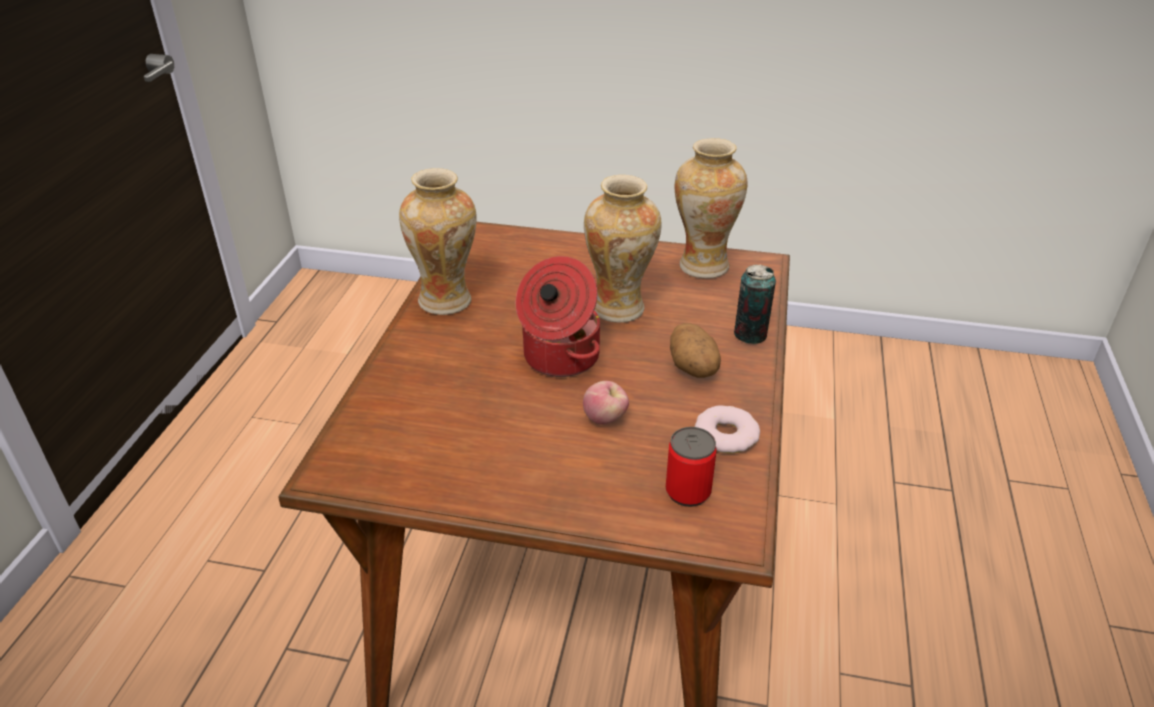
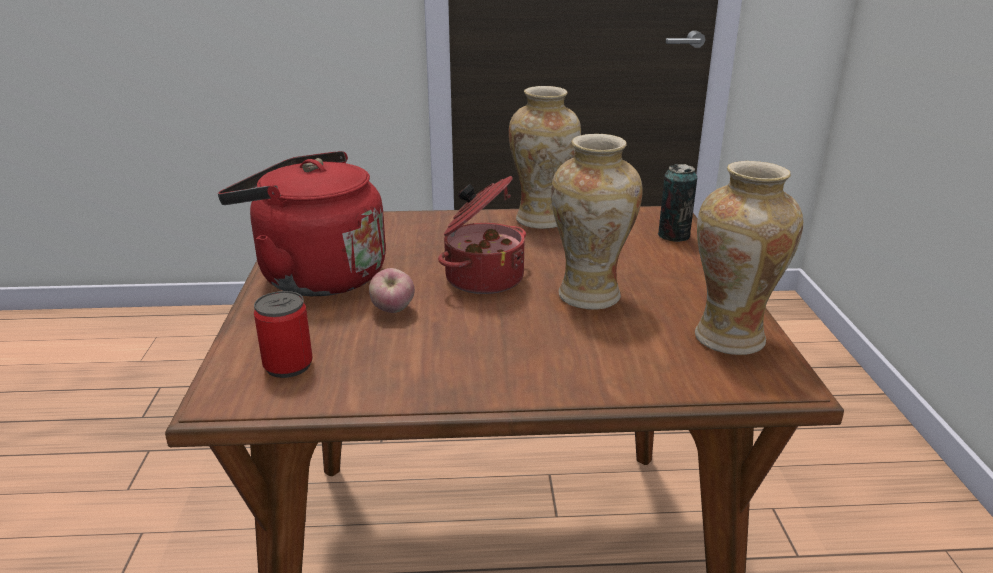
camera: 75 degrees right, 10 degrees down
potato [670,323,721,378] -> none
donut [695,406,760,453] -> none
can [734,264,776,344] -> can moved to [658,164,697,242]
none -> red kettle [218,151,386,296]

